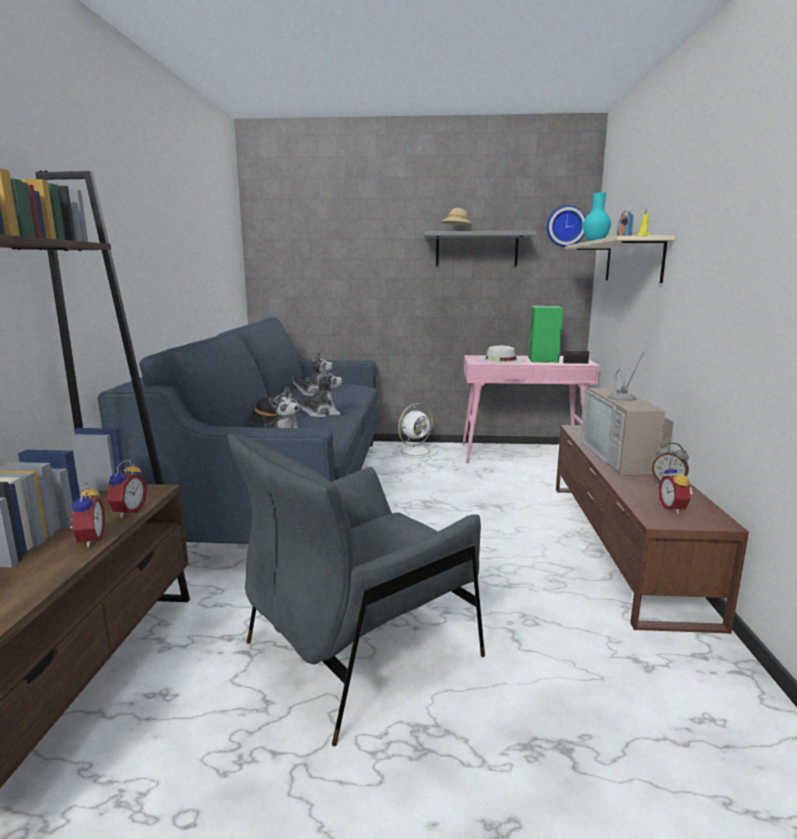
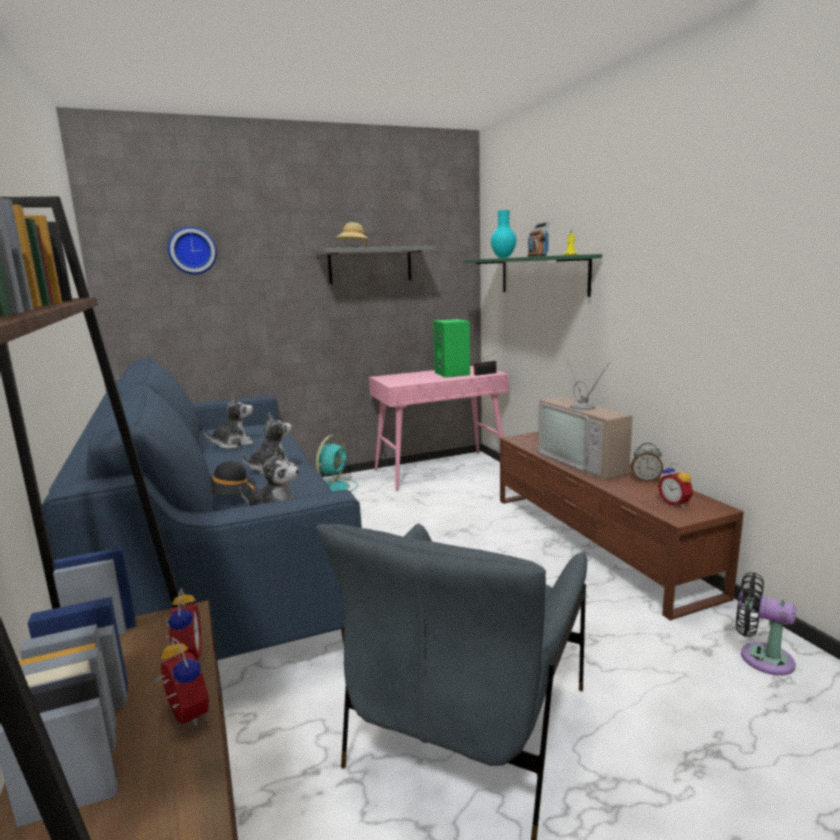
camera: 25 degrees left, 0 degrees up
white fan [393,403,438,458] -> turquoise fan [315,435,358,491]
white hat [476,345,526,363] -> none
wall clock [547,205,586,247] -> wall clock moved to [168,227,217,274]
beige shelf [565,235,675,283] -> green shelf [463,254,602,297]
none -> black fan [736,572,797,676]

